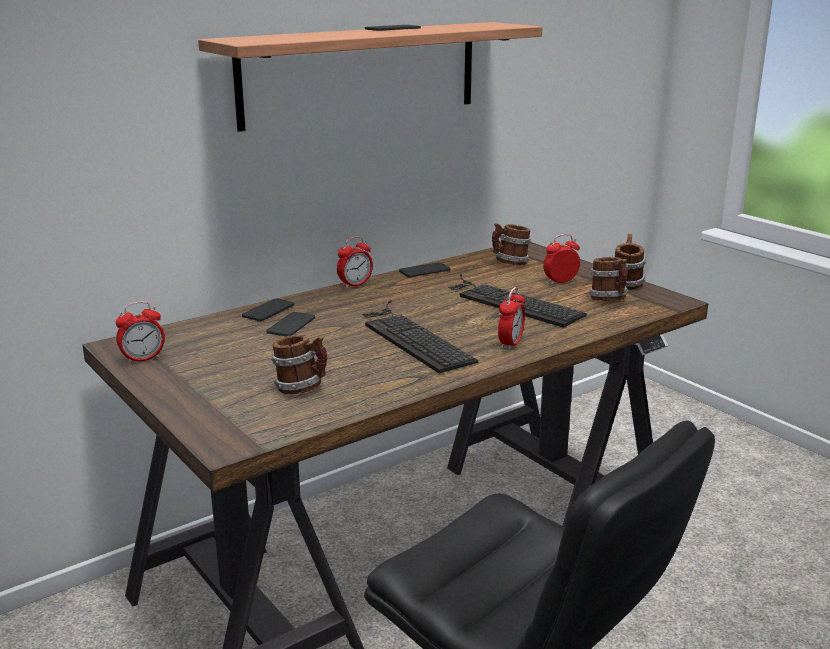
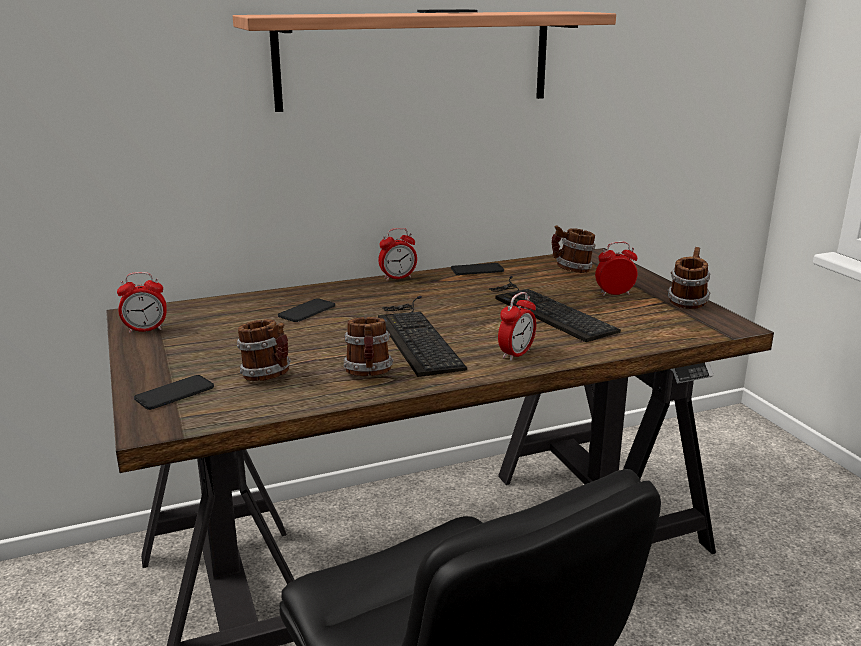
camera: 15 degrees right, 0 degrees up
phone [242,299,294,321] -> phone moved to [134,375,214,410]
mug [589,257,629,301] -> mug moved to [343,317,394,376]

